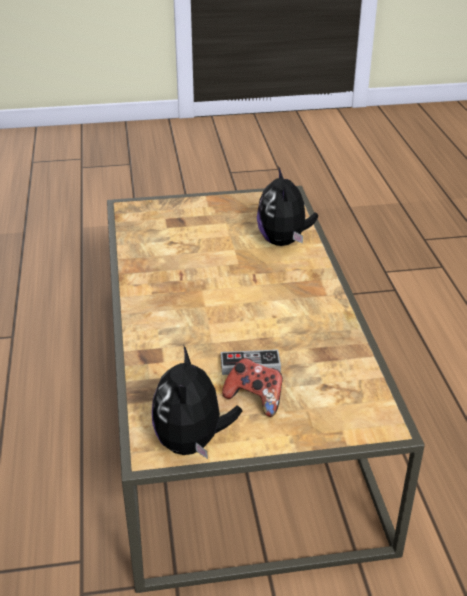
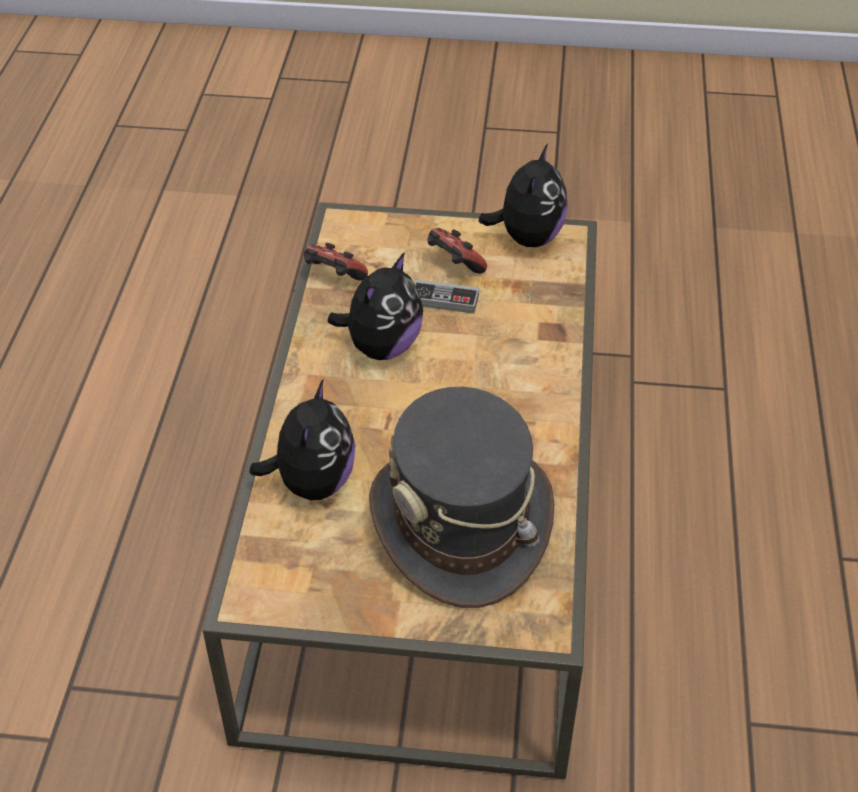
camera: 165 degrees left, 10 degrees up
none -> game controller [304,243,368,281]
none -> plush toy [327,252,423,360]
none -> grey hat [369,387,554,608]

